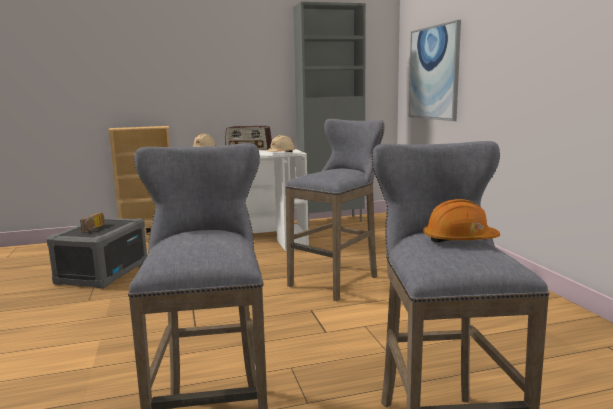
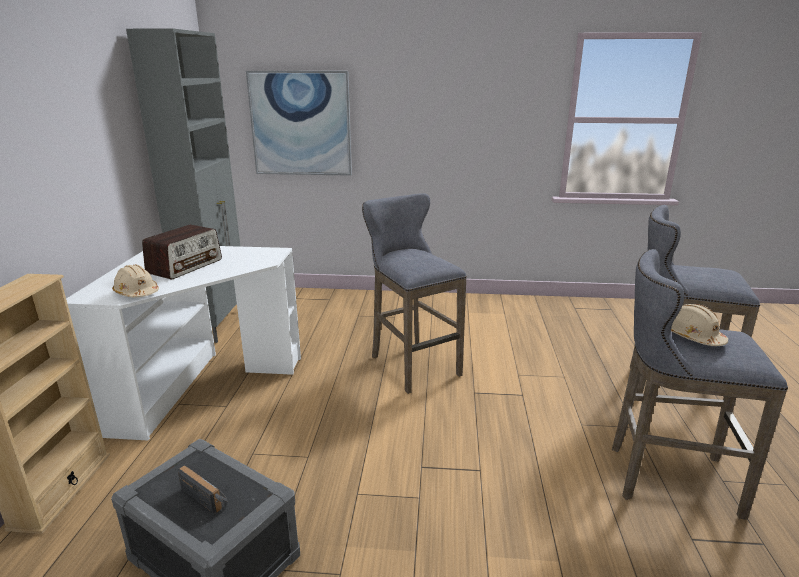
camera: 70 degrees left, 10 degrees up
beige hard hat [266,135,295,152] -> beige hard hat moved to [671,304,728,346]
orange hard hat [423,199,500,243] -> none

